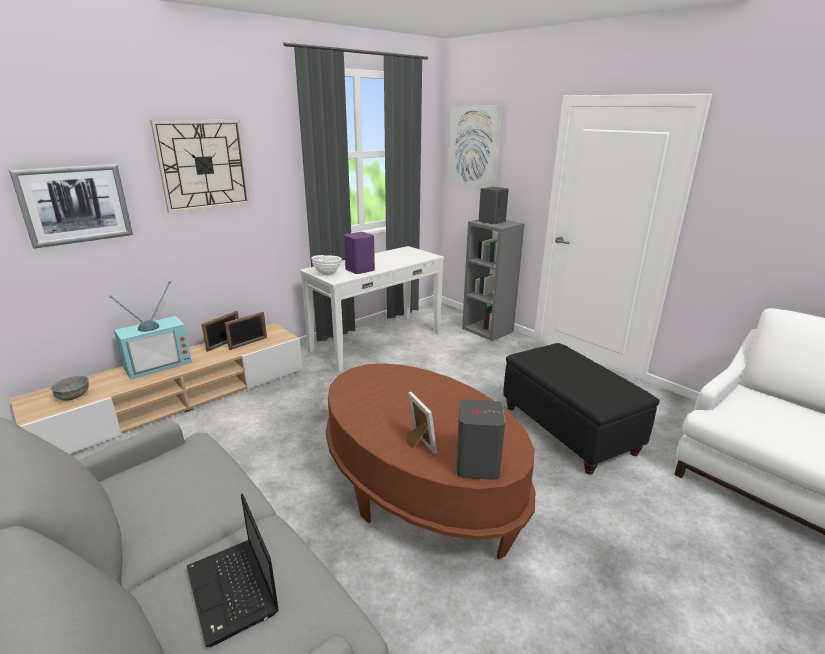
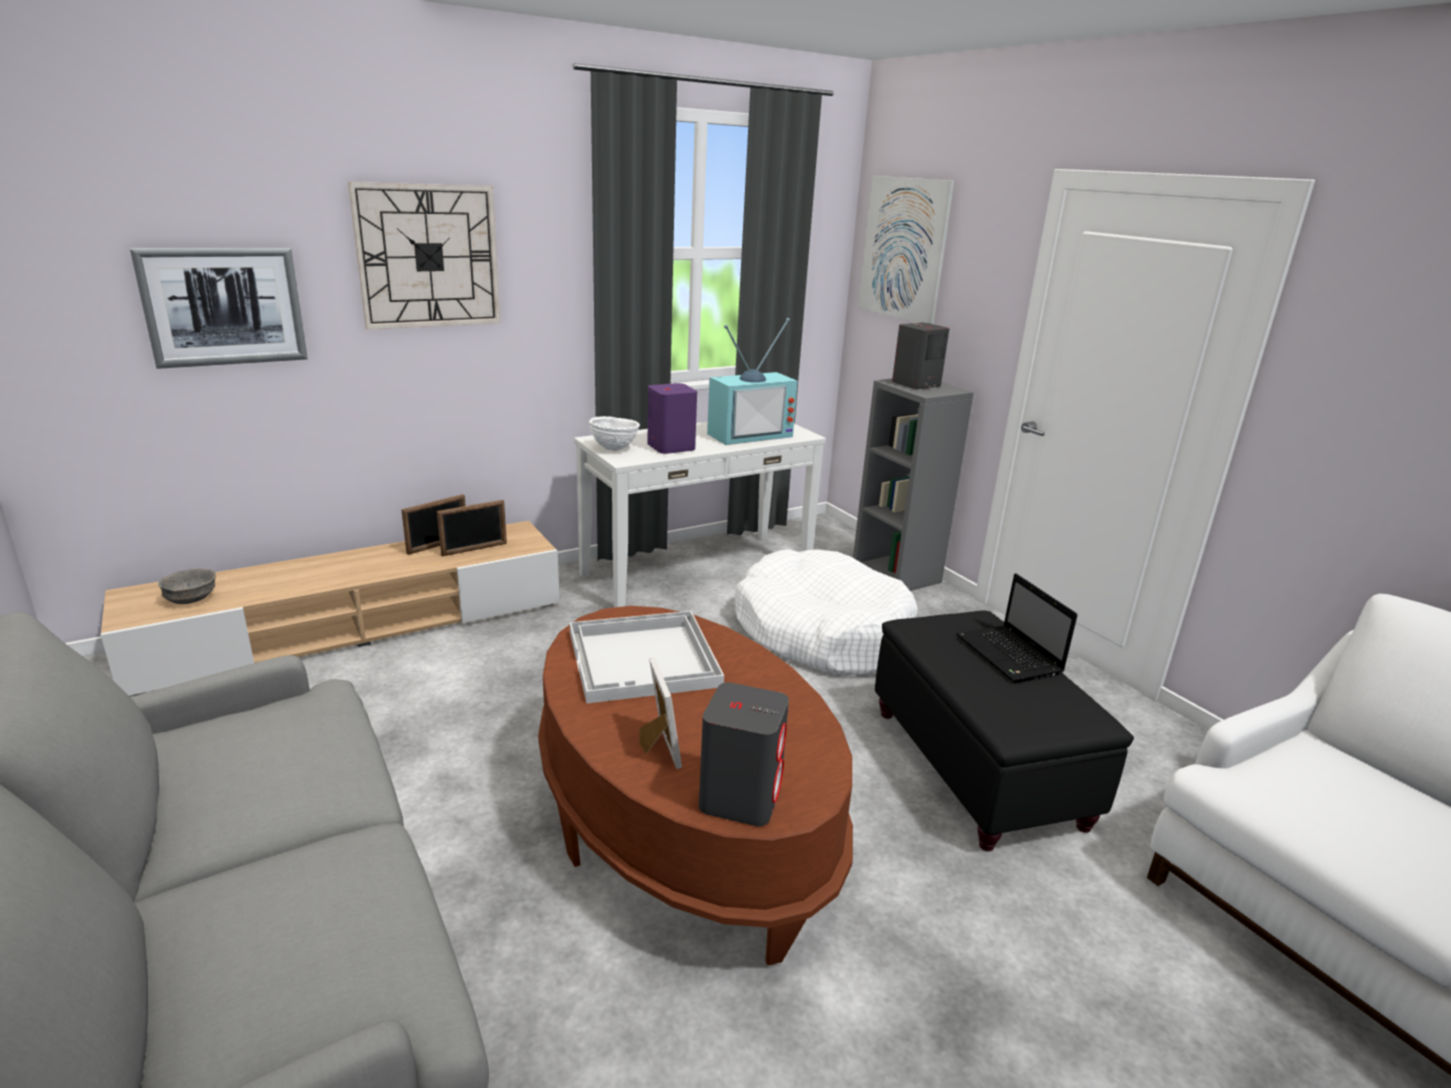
camera: 10 degrees right, 0 degrees up
television [109,281,192,379] -> television moved to [707,318,797,445]
laptop [187,493,279,647] -> laptop moved to [956,574,1077,683]
none -> white tray [570,611,724,703]
none -> white dog bed [735,549,918,676]

